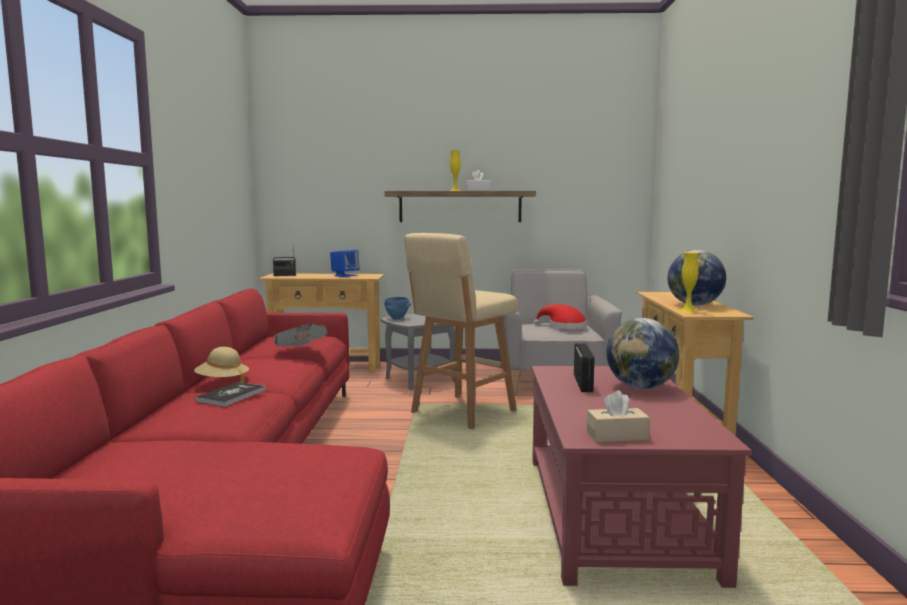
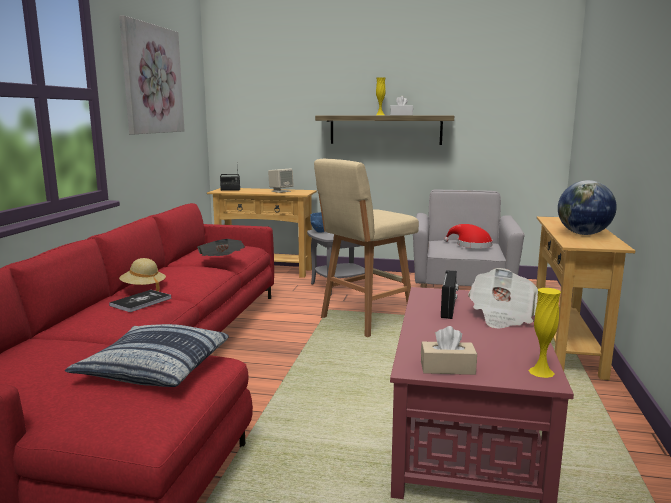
camera: 10 degrees right, 5 degrees up
blue speaker [330,250,360,277] -> beige speaker [268,169,294,193]
globe [607,318,679,389] -> newspaper [468,268,538,328]
yellow vase [679,252,699,313] -> yellow vase moved to [528,288,561,378]
none -> pillow [65,324,229,387]
none -> picture [119,15,185,134]

